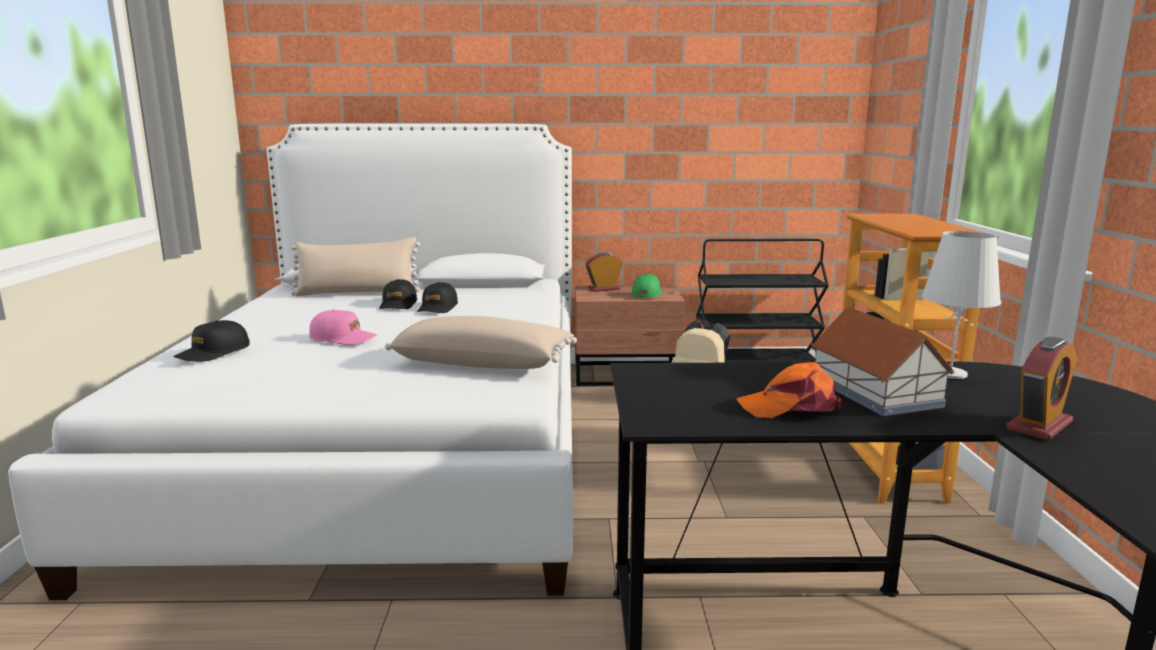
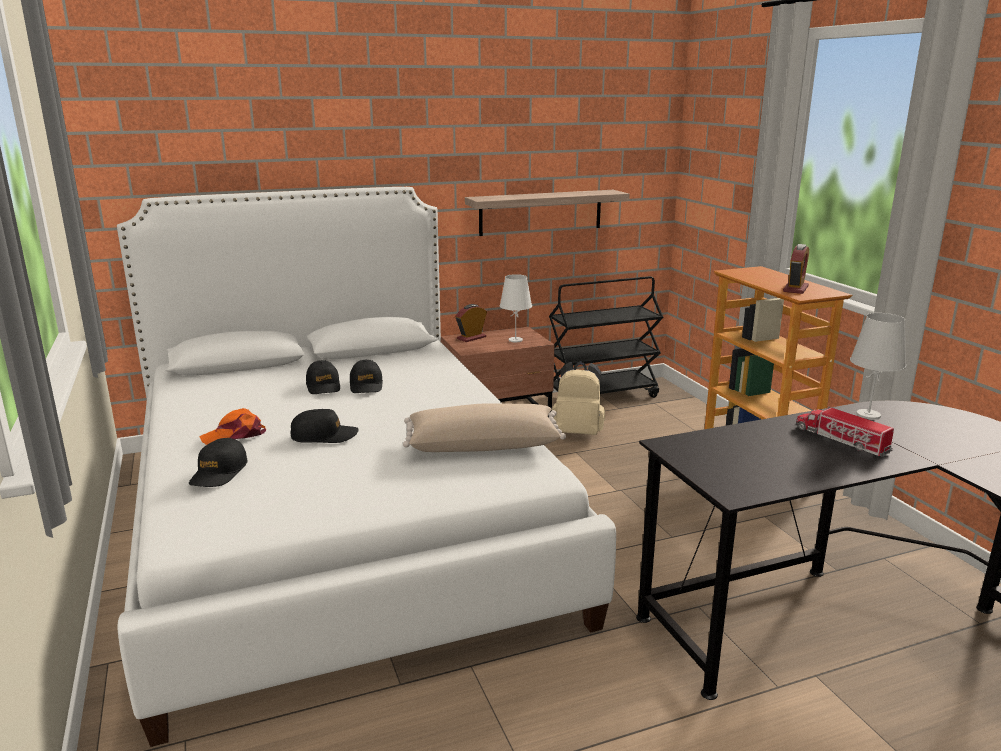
camera: 20 degrees left, 5 degrees up
beige pillow [291,237,420,296] -> none
pink cap [309,310,377,345] -> black cap [290,409,359,443]
green cap [632,274,662,298] -> white table lamp [500,274,532,342]
orange cap [737,362,842,418] -> orange cap moved to [200,408,266,445]
toy house [811,307,955,416] -> toy truck [796,406,894,457]
alarm clock [1006,337,1078,440] -> alarm clock moved to [783,244,809,294]
none -> shelf [465,190,630,236]

